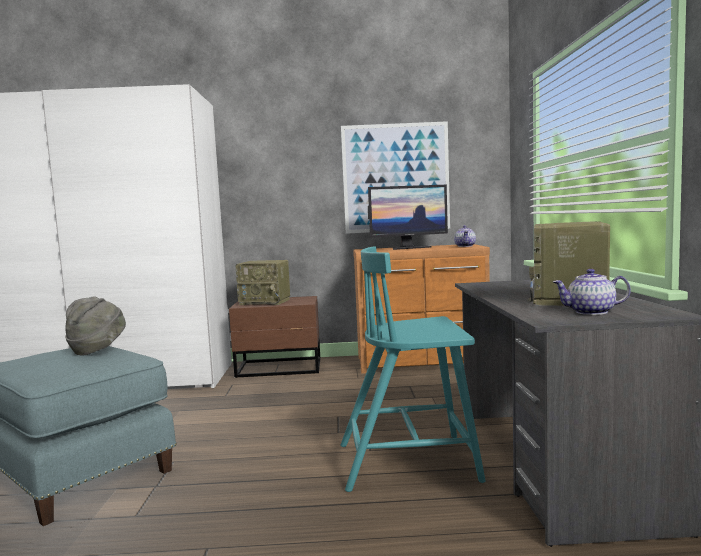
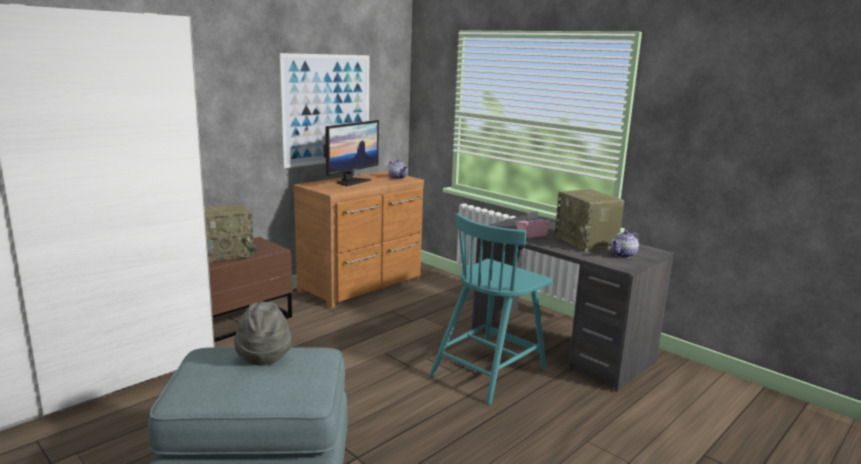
camera: 45 degrees left, 10 degrees up
none -> pink tissue box [516,211,551,238]

